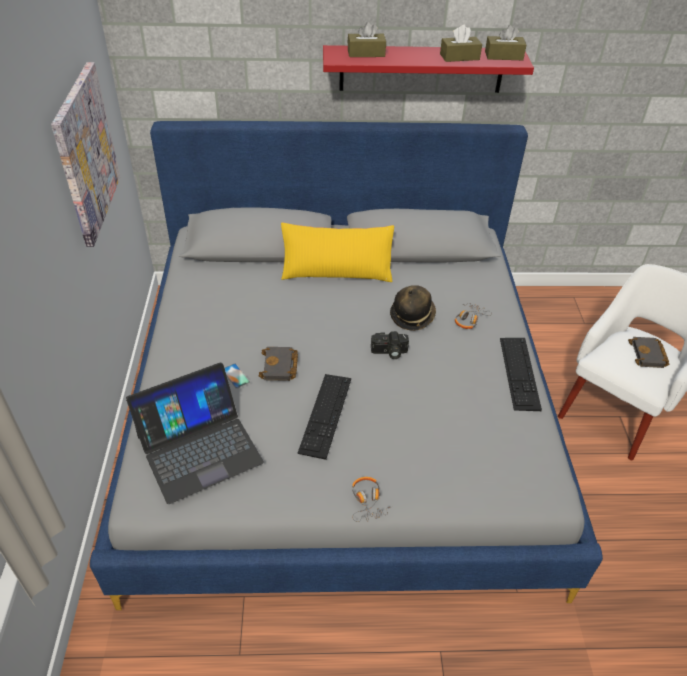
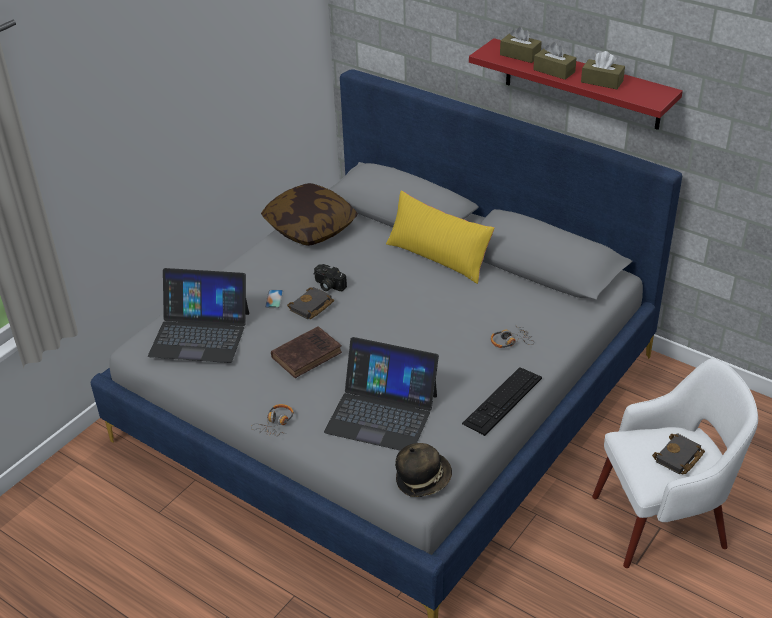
camera: 40 degrees right, 5 degrees down
picture [51,62,120,247] -> none
keyboard [297,374,351,460] -> brown book [271,326,342,378]
camera [371,331,409,359] -> camera moved to [314,264,347,291]
hat [390,285,436,331] -> hat moved to [395,443,452,497]
brown tissue box [485,25,526,60] -> brown tissue box moved to [533,42,576,80]
none -> pillow [261,183,358,246]
none -> laptop [324,337,439,451]

